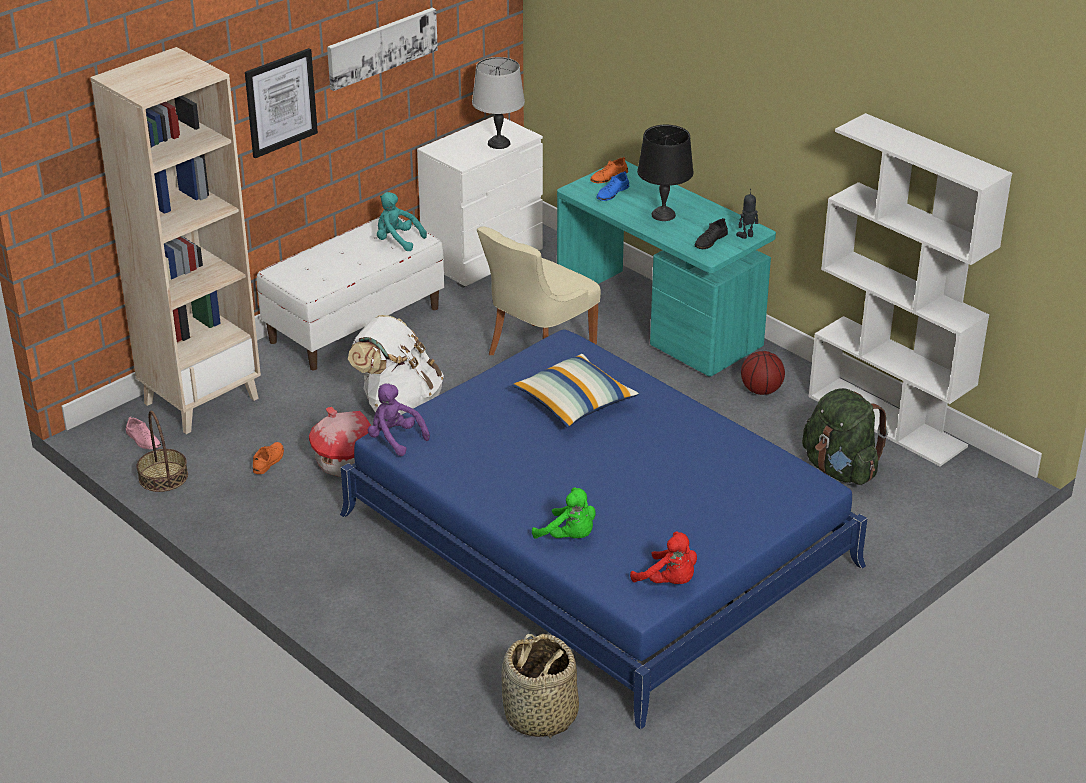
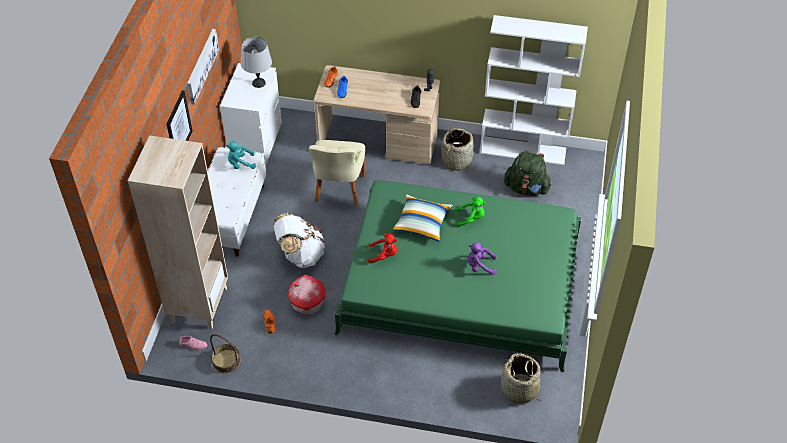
camera: 35 degrees left, 15 degrees up
blue bed [340,329,868,730] -> green bed [334,180,582,372]
purple plush toy [368,383,430,456] -> purple plush toy moved to [467,242,496,275]
green plush toy [532,487,596,539] -> green plush toy moved to [456,197,485,227]
turquoise desk [557,161,776,377] -> beige desk [314,65,440,164]
red plush toy [630,532,697,584] -> red plush toy moved to [368,234,397,263]
black table lamp [637,125,693,221] -> none
basketball [741,351,785,395] -> basket [441,128,474,171]

